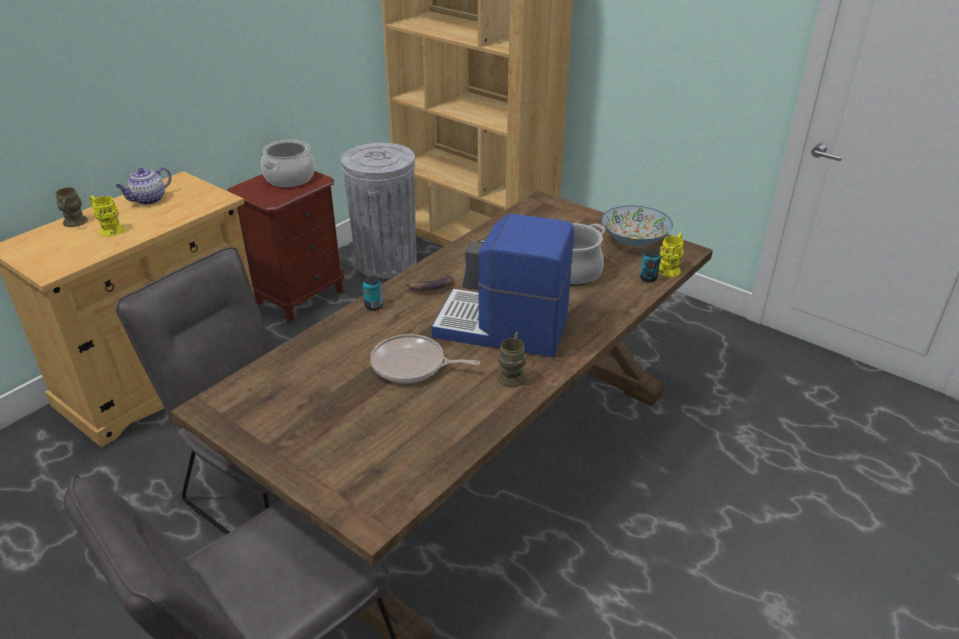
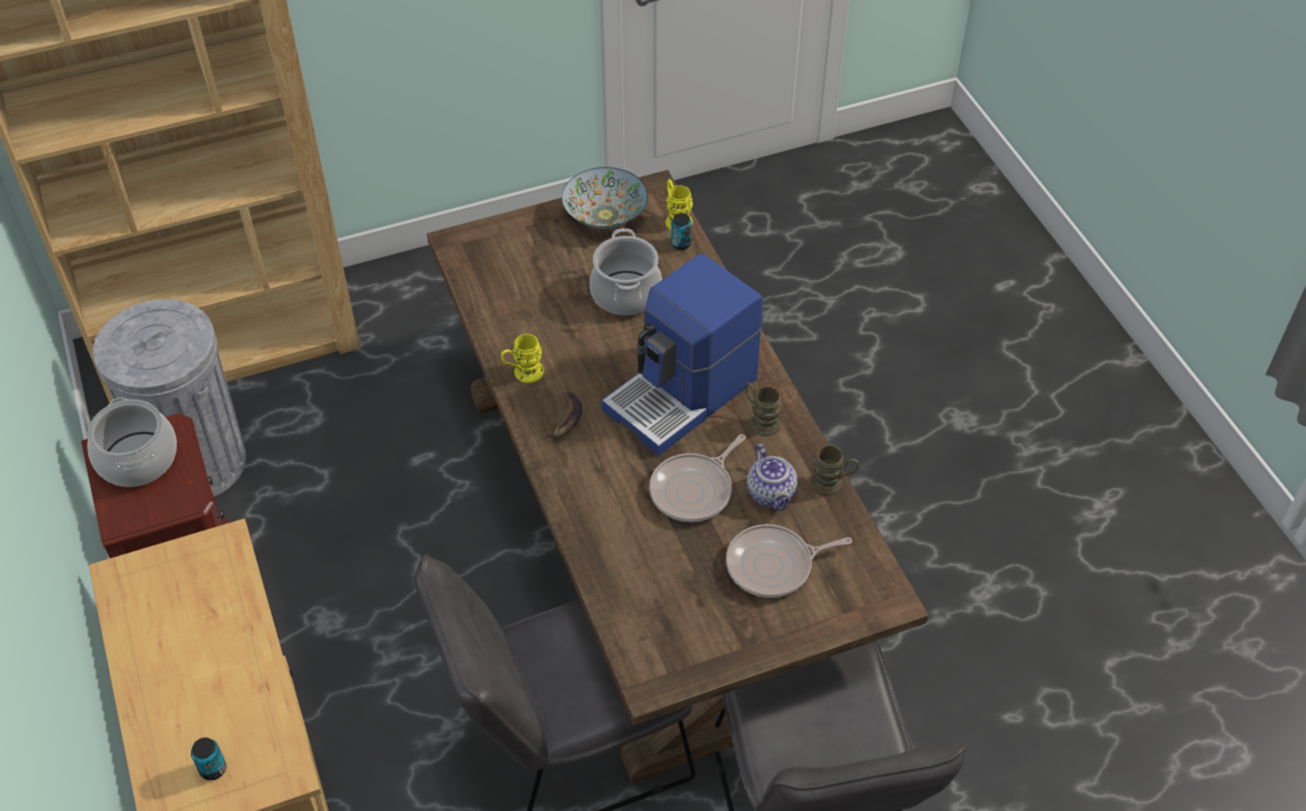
camera: 60 degrees left, 15 degrees up
brown mug [56,187,88,227] -> brown mug moved to [810,445,859,496]
yellow mug [89,196,124,237] -> yellow mug moved to [501,334,544,383]
teapot [116,167,172,205] -> teapot moved to [747,444,798,511]
can [363,275,383,310] -> can moved to [191,738,226,780]
none -> frying pan [726,524,852,598]

